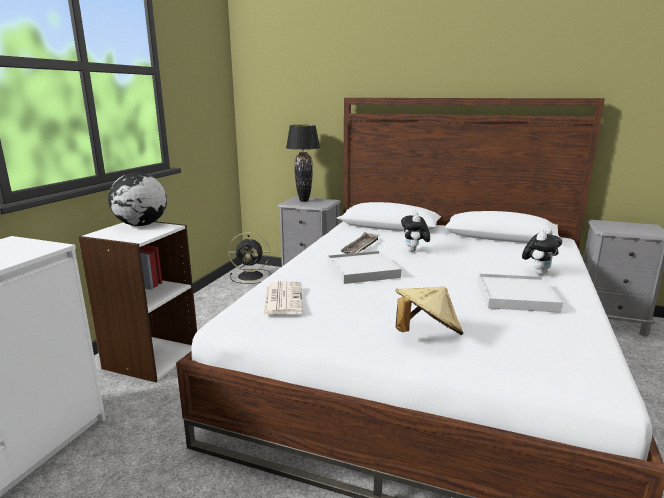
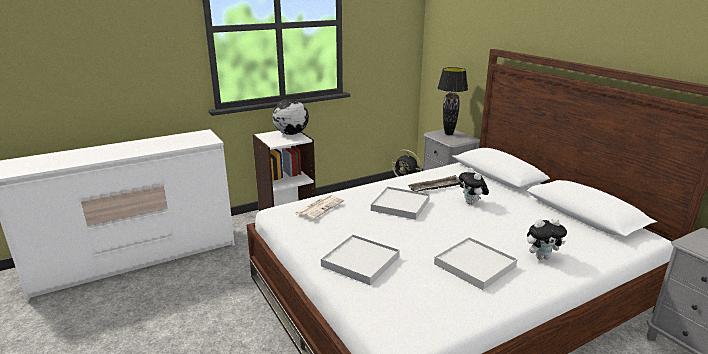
camera: 40 degrees right, 5 degrees up
beige hat [395,287,463,335] -> white tray [321,234,400,285]
plush toy [401,211,430,252] -> plush toy turned 60 degrees counterclockwise [459,168,489,205]

